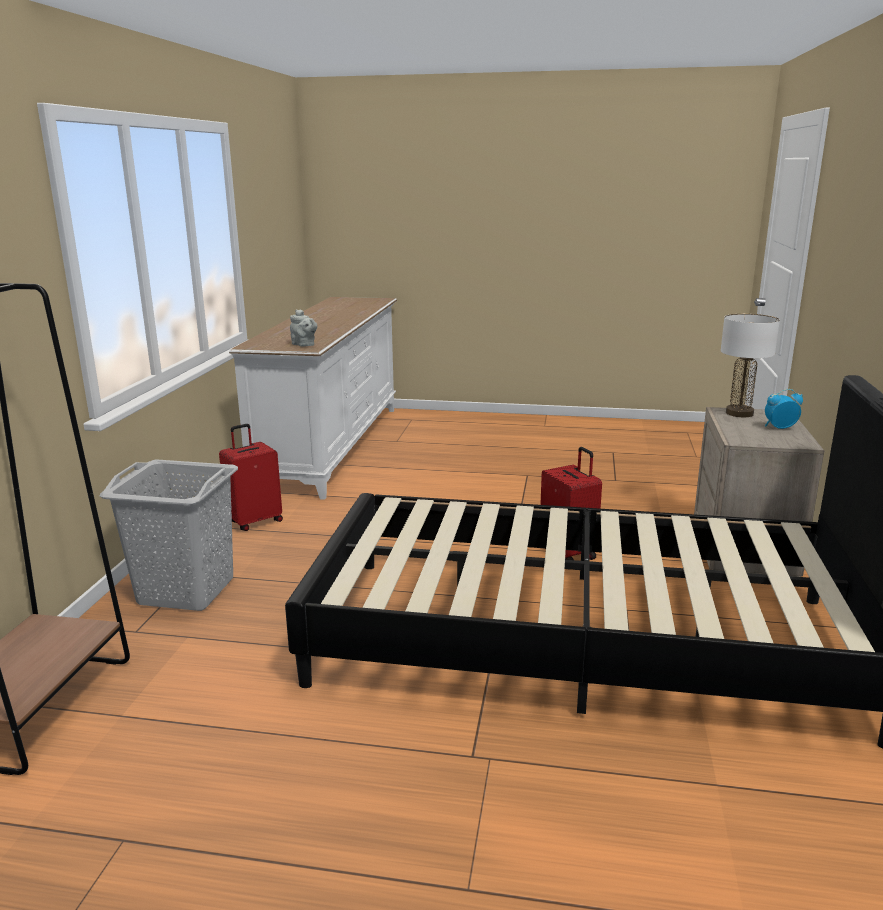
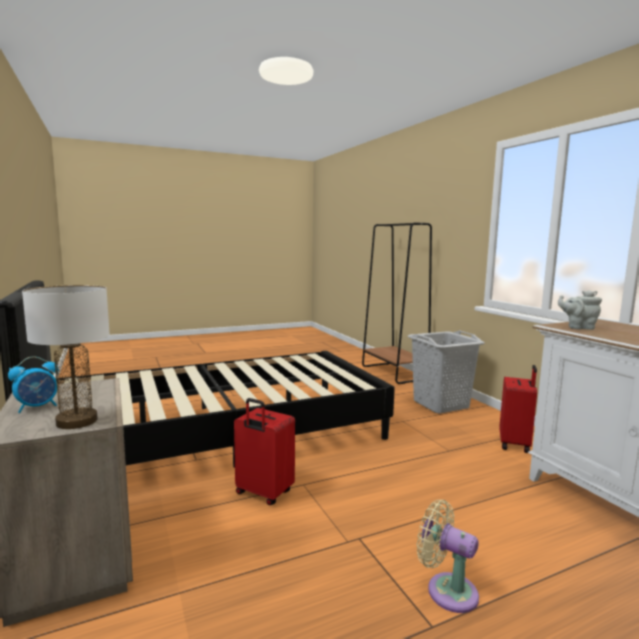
camera: 145 degrees right, 10 degrees down
none -> beige fan [417,500,479,613]

